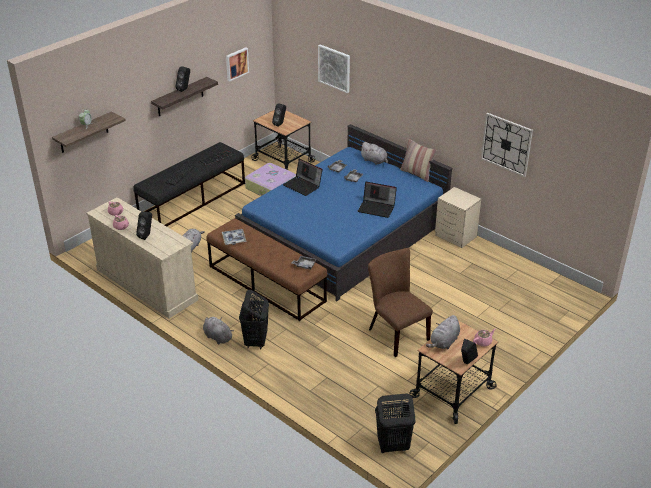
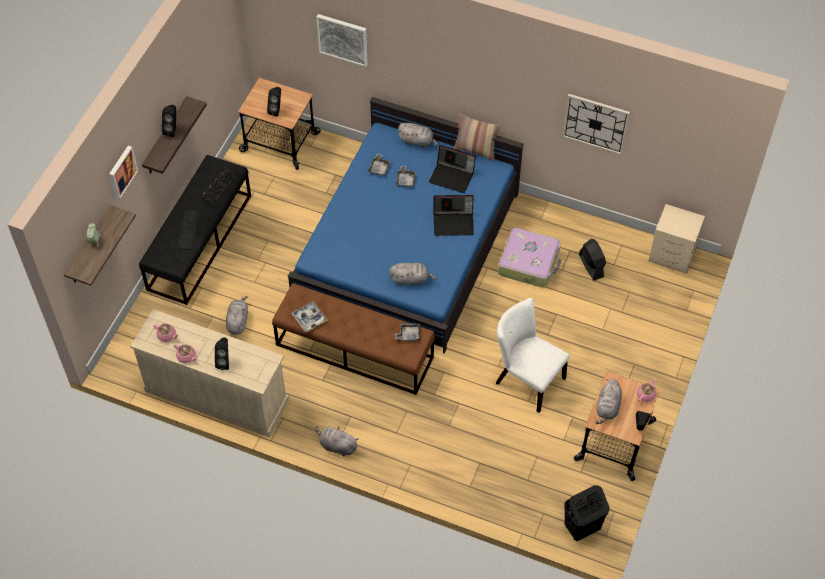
camera: 20 degrees left, 20 degrees up
picture [226,47,249,81] -> picture moved to [109,146,138,199]
black laundry basket [239,290,269,349] -> none
suitcase [245,163,296,196] -> suitcase moved to [498,228,561,288]
laptop [283,159,323,196] -> laptop moved to [429,145,476,193]
brown chair [368,248,433,357] -> white chair [496,298,570,413]
beige nightstand [435,187,482,248] -> beige nightstand moved to [649,204,705,274]
none -> grey plush toy [389,263,436,286]
none -> black fan [579,239,606,280]

